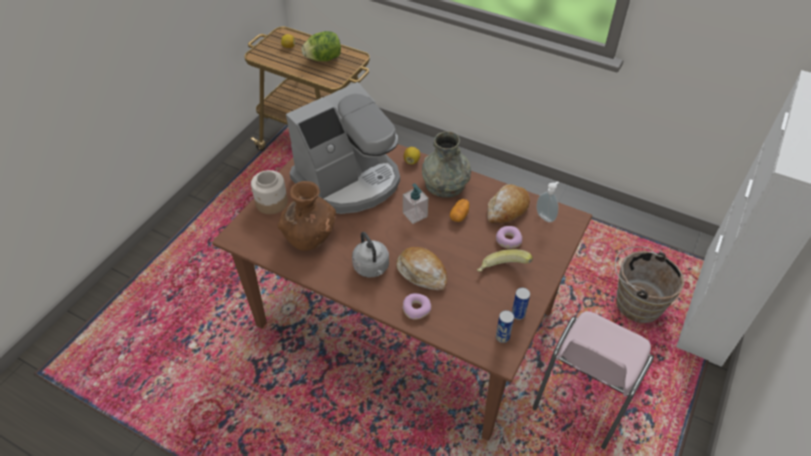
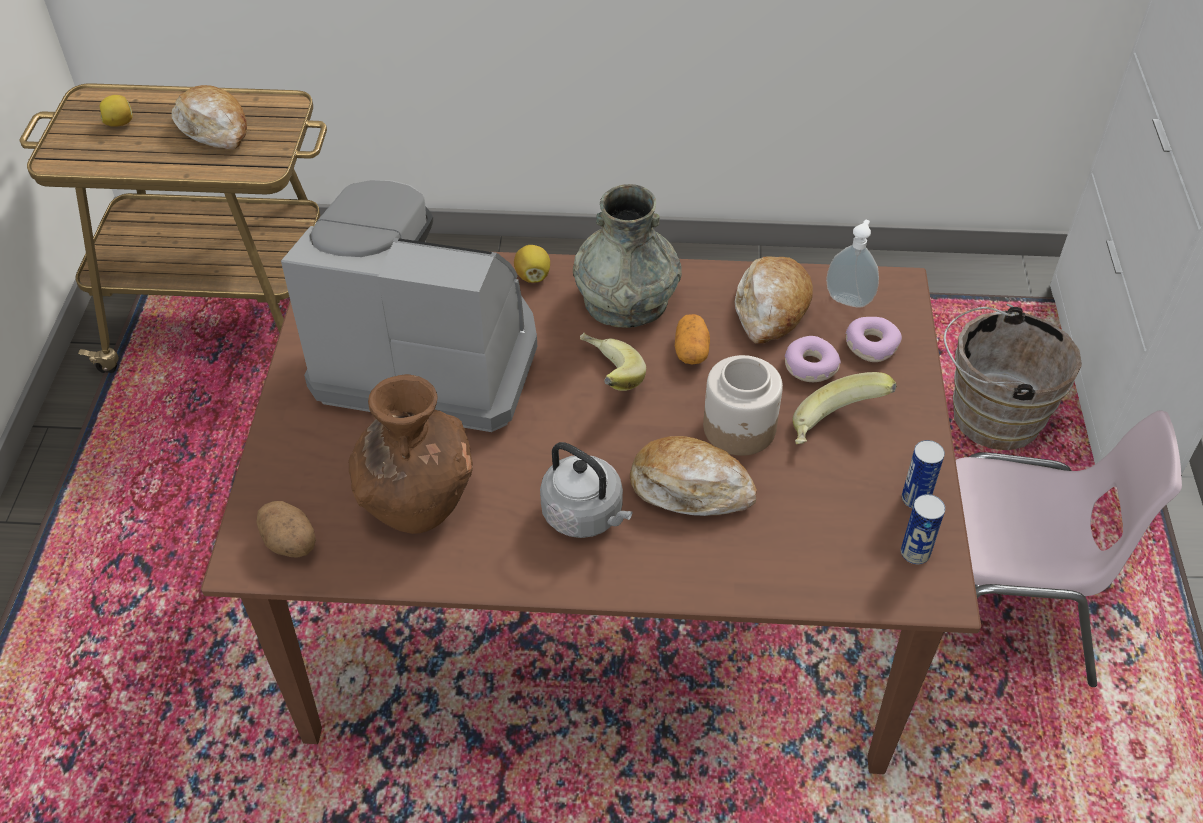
camera: 25 degrees left, 0 degrees up
jar [251,170,288,214] -> jar moved to [703,355,783,456]
coffee machine [286,82,400,214] -> coffee machine turned 105 degrees counterclockwise [281,180,537,432]
lettuce [301,31,341,61] -> bread [171,85,247,149]
soap dispenser [403,183,428,224] -> banana [580,333,646,391]
donut [403,293,431,320] -> donut moved to [846,317,902,362]
pink chair [533,311,654,449] -> pink chair turned 90 degrees counterclockwise [944,410,1182,687]
none -> potato [256,501,316,558]

